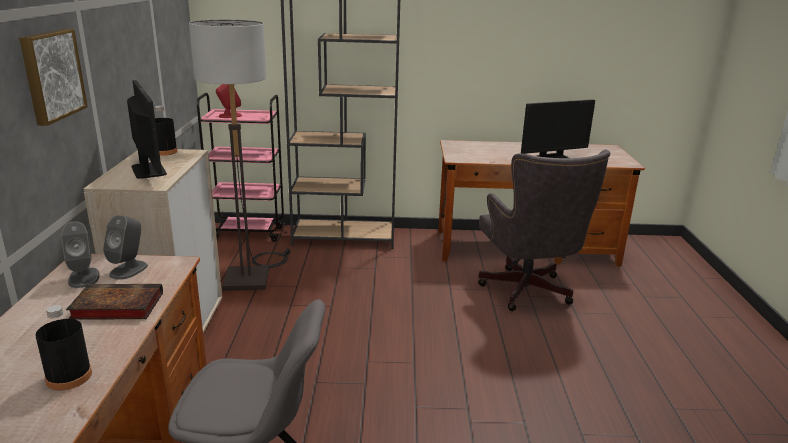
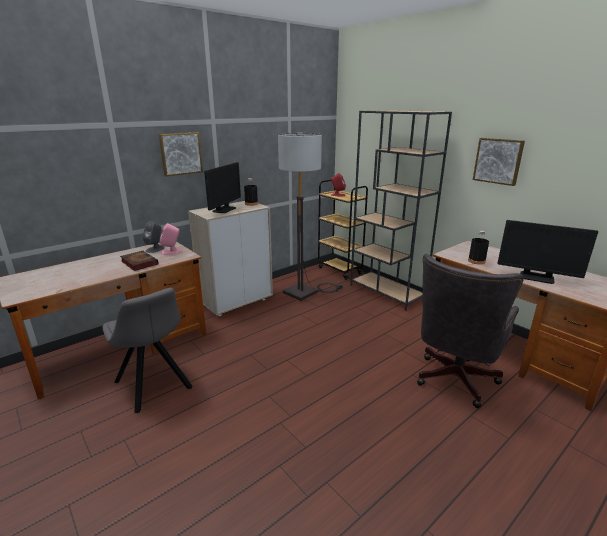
camera: 50 degrees right, 0 degrees up
black bottle [36,305,92,391] -> black bottle moved to [468,231,489,264]
grey speaker [103,215,148,280] -> pink speaker [160,223,181,255]
pink cart [197,93,287,242] -> brown cart [318,180,368,280]
none -> picture [473,138,525,186]

